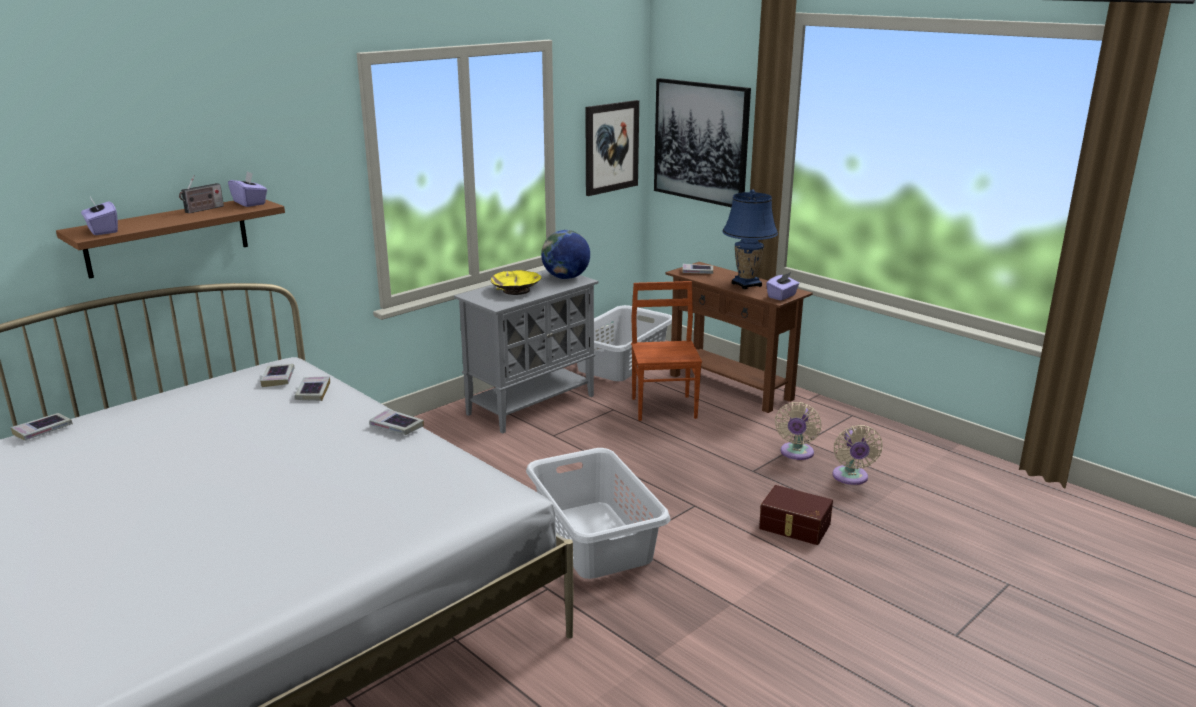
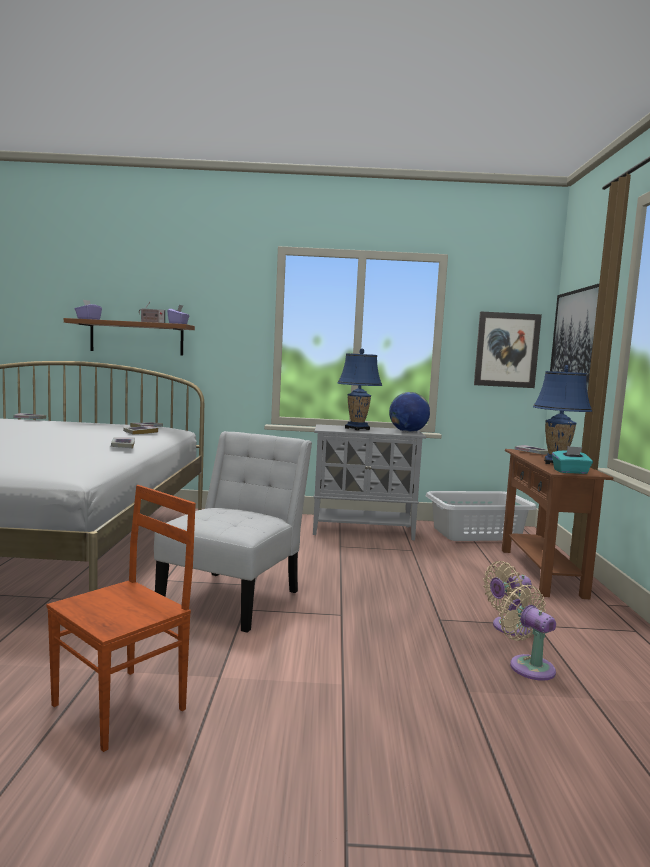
camera: 45 degrees right, 15 degrees down
yellow bowl [491,270,541,295] -> blue table lamp [338,348,382,431]
grey laundry basket [526,448,670,579] -> white chair [154,431,312,633]
brown chair [631,281,702,421] -> brown chair moved to [46,485,196,752]
brown storage box [759,485,833,545] -> none
purple tissue box [766,272,799,301] -> turquoise tissue box [552,446,593,474]
beige fan [832,425,883,485] -> beige fan turned 105 degrees clockwise [499,585,556,681]

